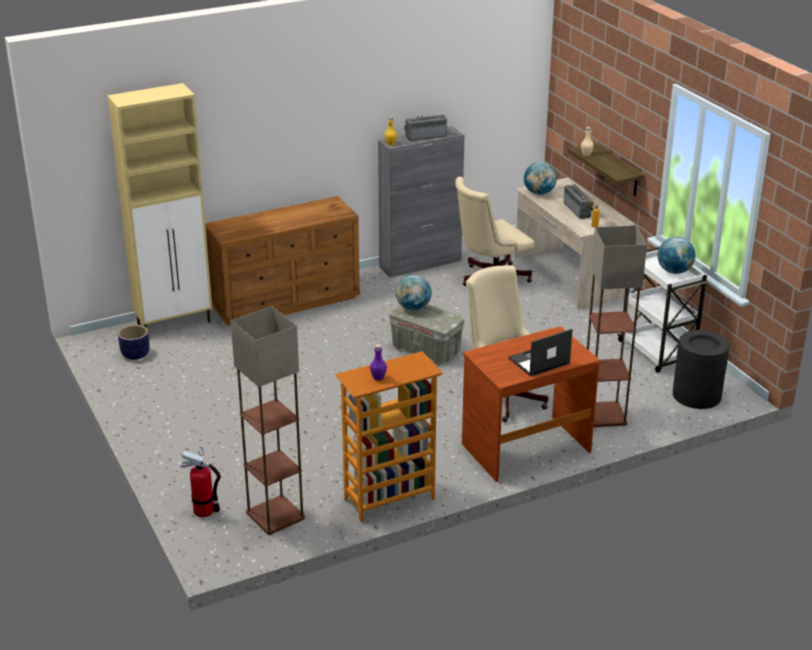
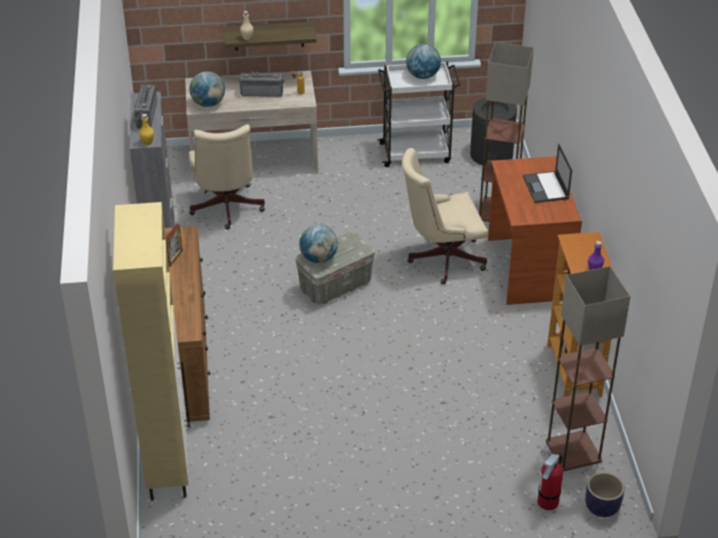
camera: 70 degrees left, 10 degrees up
planter [118,325,150,360] -> planter moved to [585,472,624,517]
none -> picture frame [166,224,183,267]

